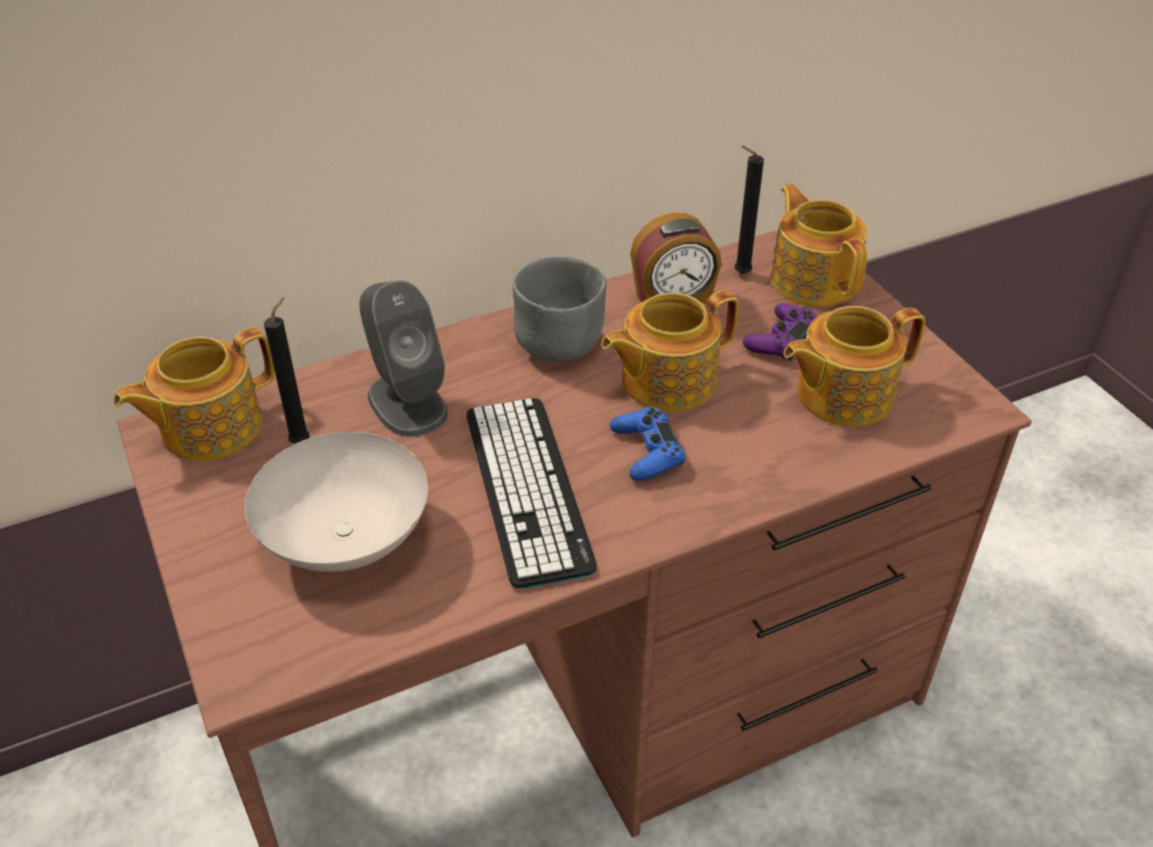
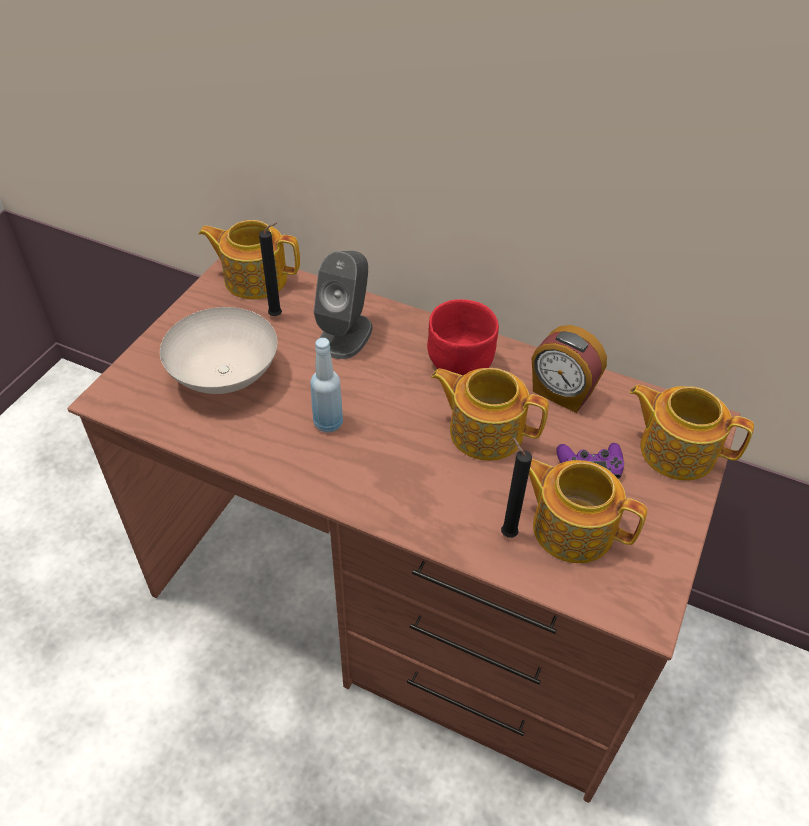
camera: 50 degrees right, 5 degrees up
keyboard [467,398,597,589] -> blue bottle [310,338,343,433]
grey bowl [512,256,607,362] -> red bowl [427,299,499,375]
blue game controller [610,407,685,481] -> none
black candle [734,146,764,274] -> black candle moved to [501,437,532,538]
teapot [771,184,868,307] -> teapot turned 90 degrees counterclockwise [629,385,754,480]

